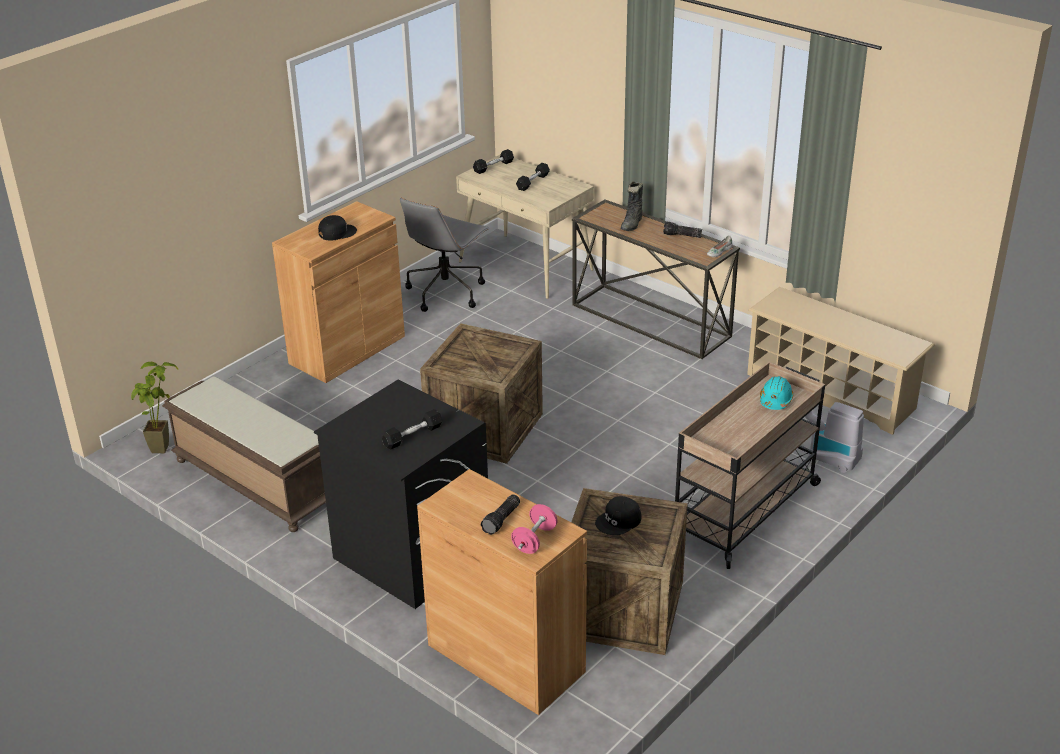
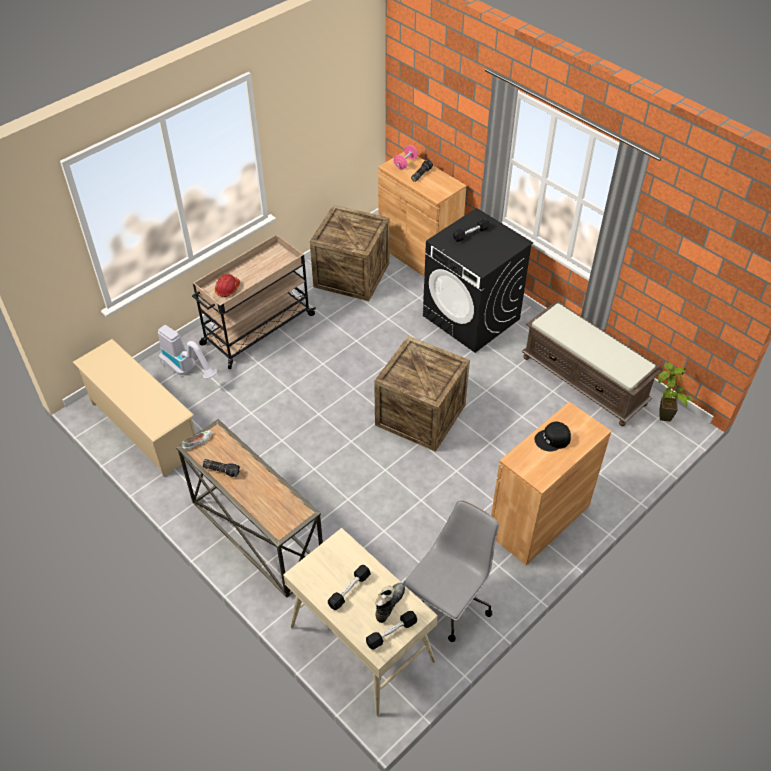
camera: 175 degrees left, 15 degrees up
black cap [595,496,641,535] -> none
black boot [620,181,643,231] -> black boot moved to [375,583,405,623]
turquoise hard hat [760,376,793,410] -> red hard hat [215,274,240,297]

